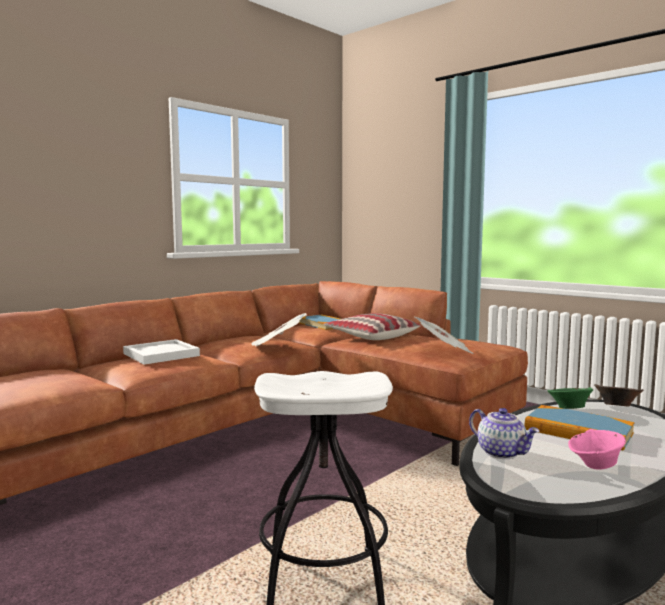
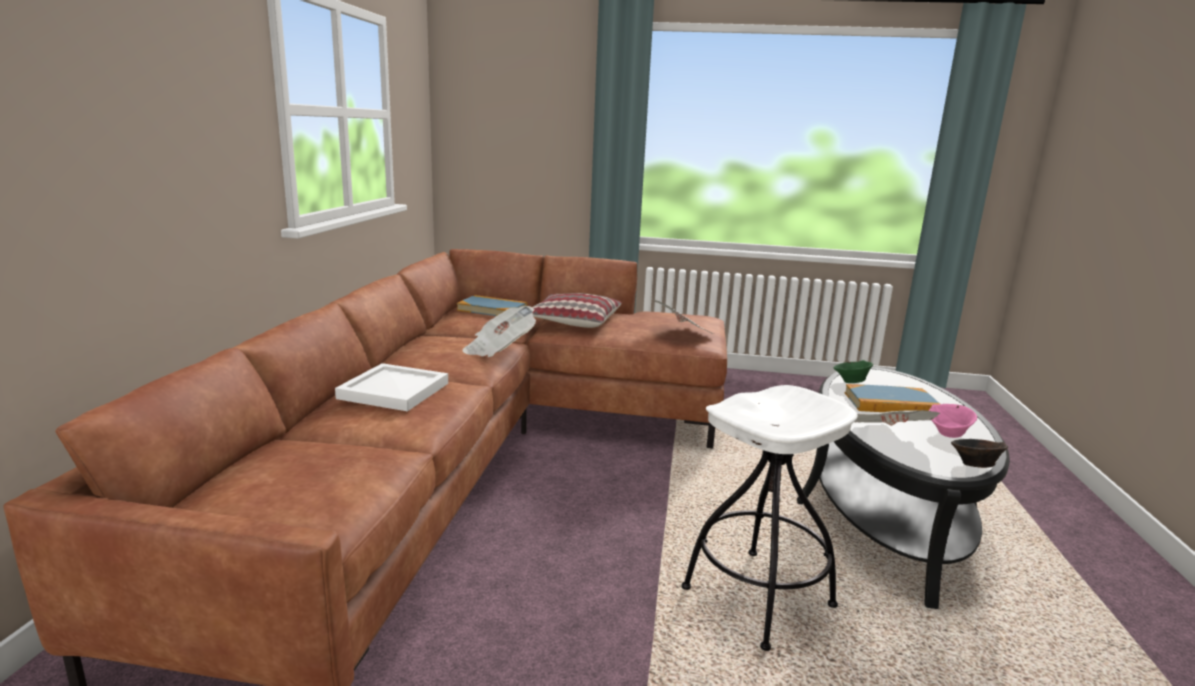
camera: 35 degrees left, 10 degrees up
teapot [469,408,539,459] -> newspaper [855,410,940,426]
brown bowl [594,384,643,406] -> brown bowl moved to [951,439,1008,468]

